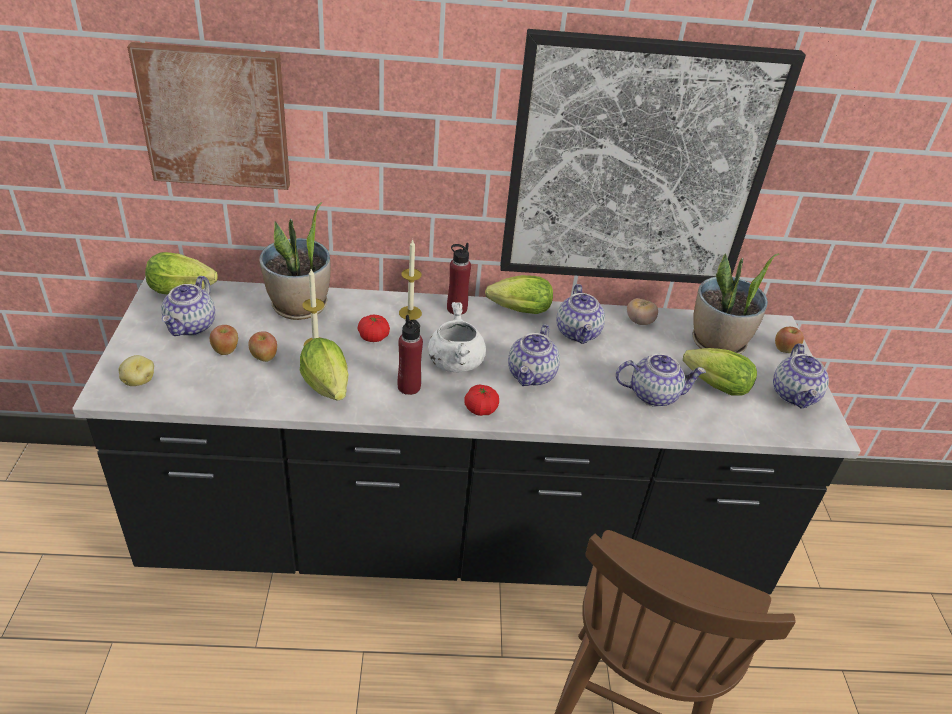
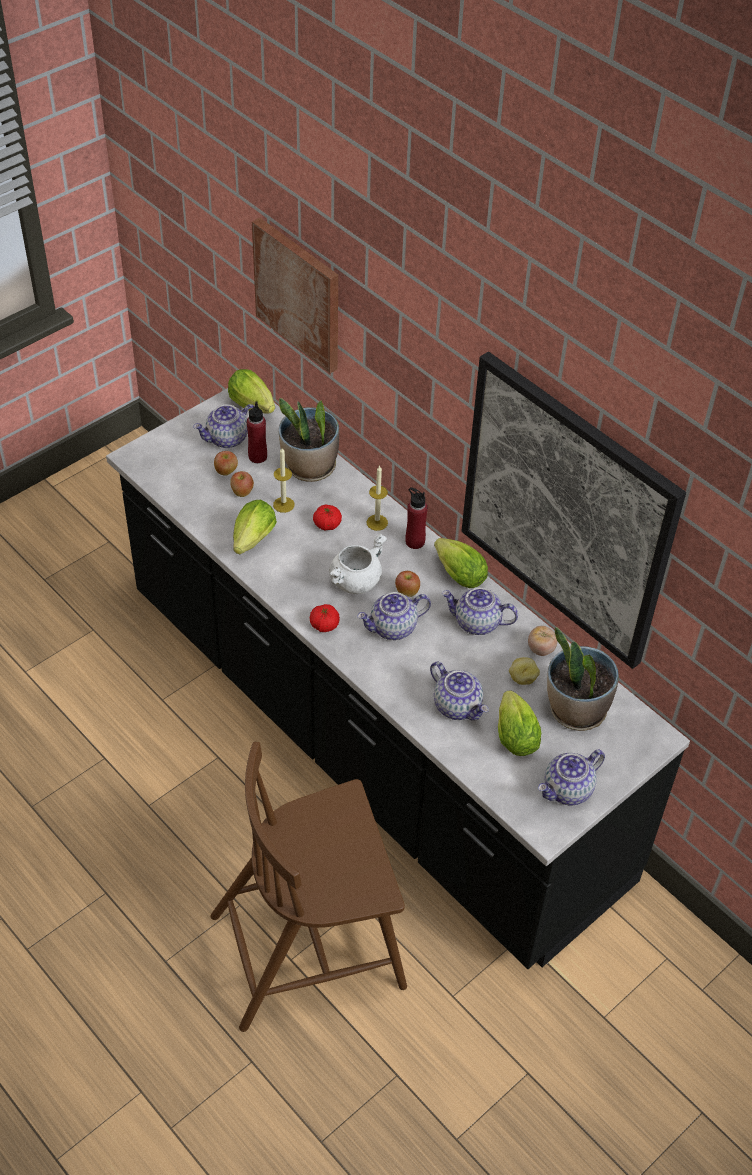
camera: 50 degrees right, 10 degrees up
potato [119,355,154,386] -> potato moved to [509,657,540,685]
red bottle [397,315,423,395] -> red bottle moved to [247,401,267,463]
teapot [557,284,605,344] -> teapot turned 60 degrees clockwise [442,588,518,635]
apple [775,327,804,353] -> apple moved to [395,571,420,597]

